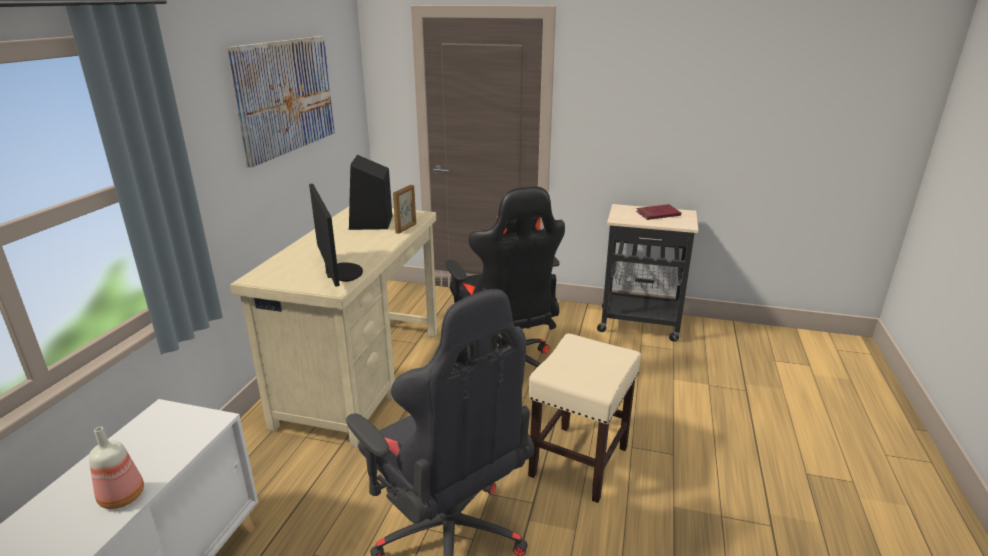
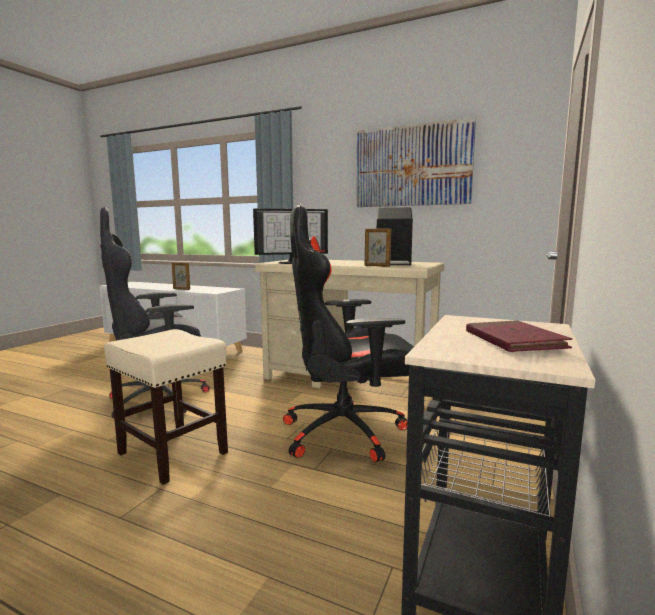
camera: 100 degrees right, 15 degrees down
bottle [89,427,144,509] -> picture frame [172,262,190,290]

